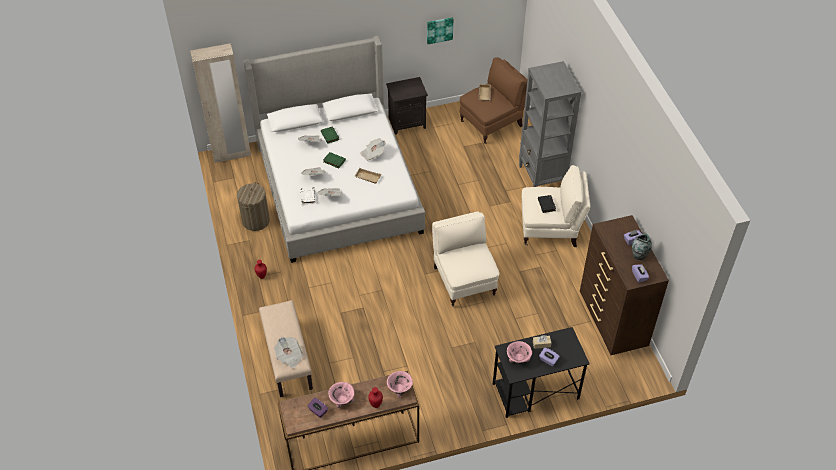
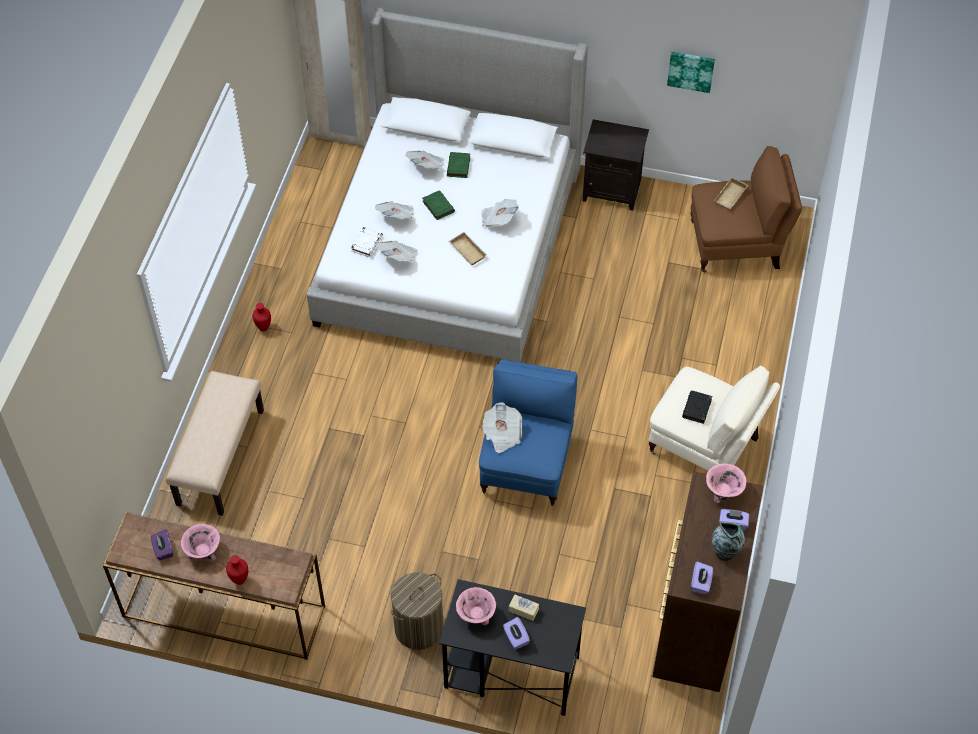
camera: 30 degrees right, 5 degrees up
laundry basket [237,182,270,231] -> laundry basket moved to [391,572,443,650]
newspaper [274,337,304,369] -> newspaper moved to [482,402,522,453]
pink bowl [387,371,413,398] -> pink bowl moved to [706,463,746,503]
beige armchair [432,212,499,307] -> blue armchair [479,360,577,506]
grey bookcase [519,61,581,187] -> none

